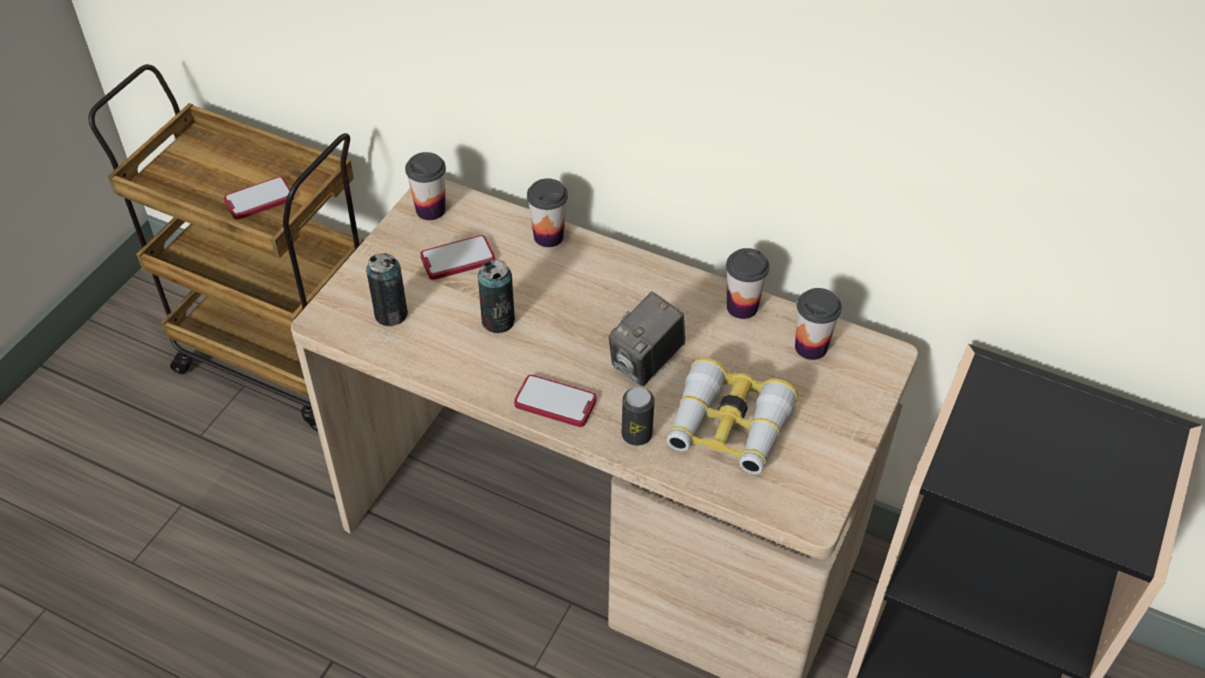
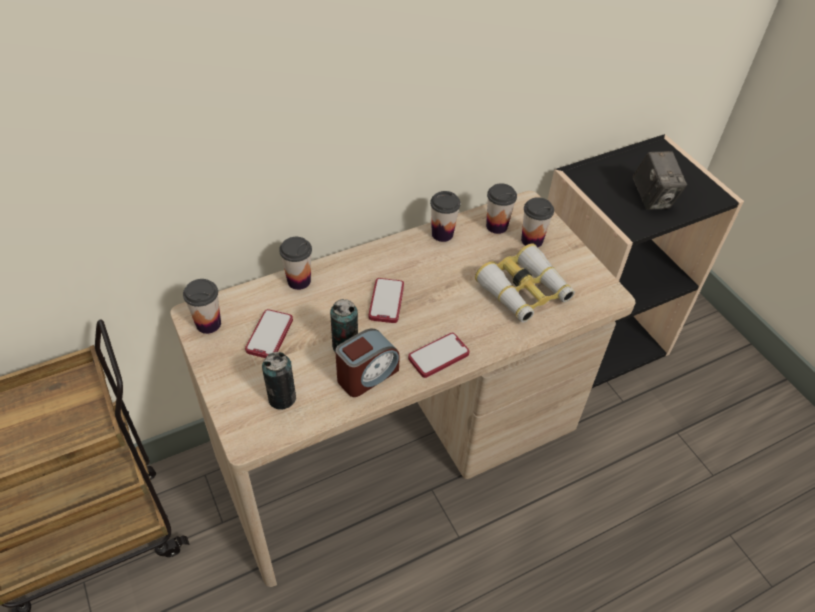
camera: 55 degrees left, 0 degrees up
phone [224,177,294,220] -> phone moved to [369,278,404,323]
camera [609,292,685,386] -> camera moved to [632,151,687,210]
can [622,387,655,446] -> none
none -> alarm clock [335,329,400,397]
none -> cup [521,197,554,248]

